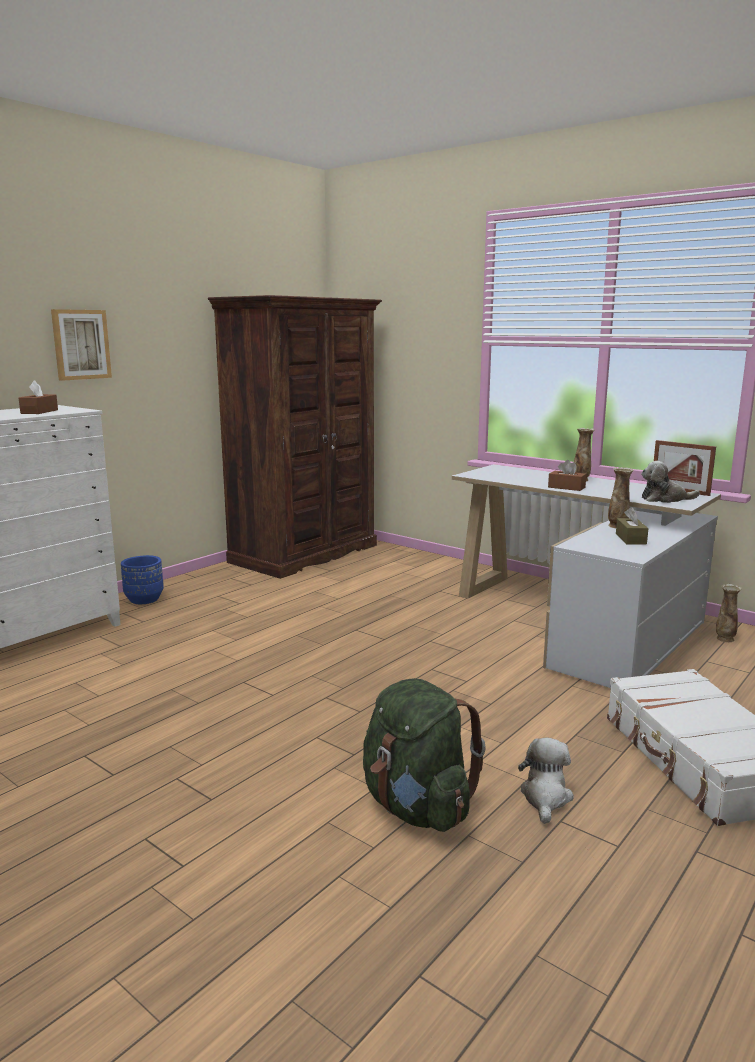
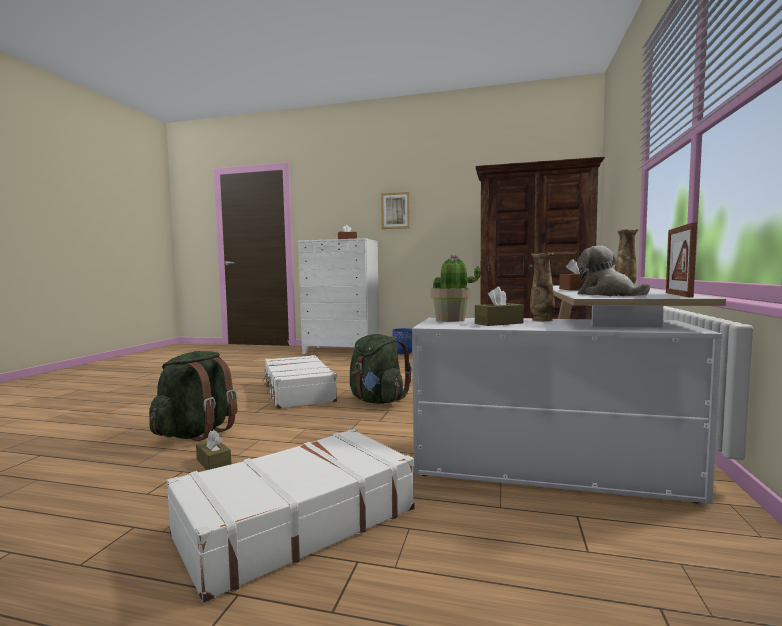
camera: 65 degrees right, 10 degrees down
plush toy [518,738,574,824] -> brown tissue box [196,430,231,470]
vase [716,584,742,642] -> none
none -> white suitcase [262,355,337,409]
none -> green backpack [350,334,412,404]
none -> potted plant [431,255,481,322]

